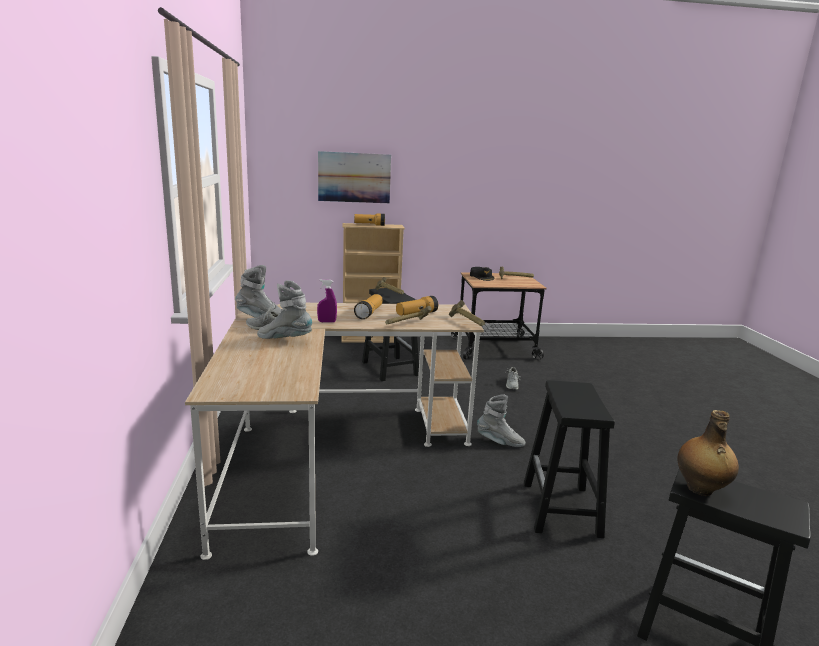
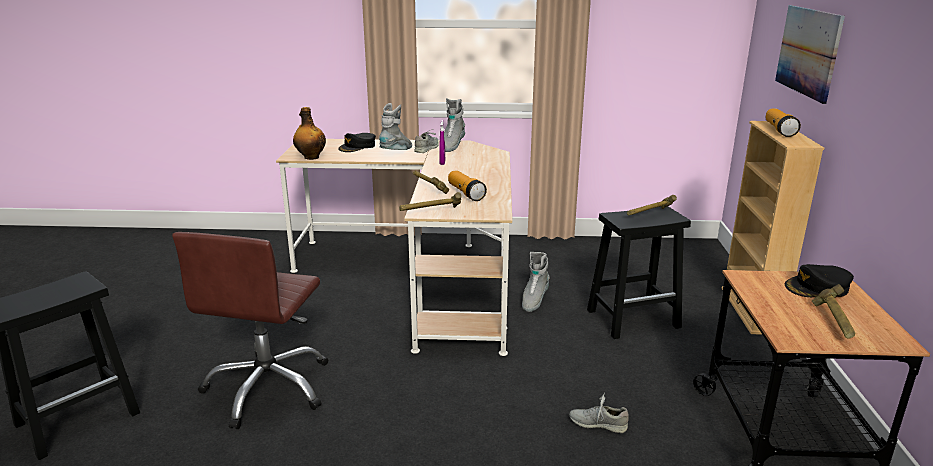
camera: 100 degrees right, 5 degrees up
flashlight [354,294,383,319] -> none
grey boot [477,394,526,447] -> grey boot moved to [522,252,549,312]
black stool [524,380,615,538] -> brown office chair [172,232,328,429]
bottle [677,410,739,496] -> bottle moved to [293,107,326,160]
none -> black cap [338,133,376,152]

